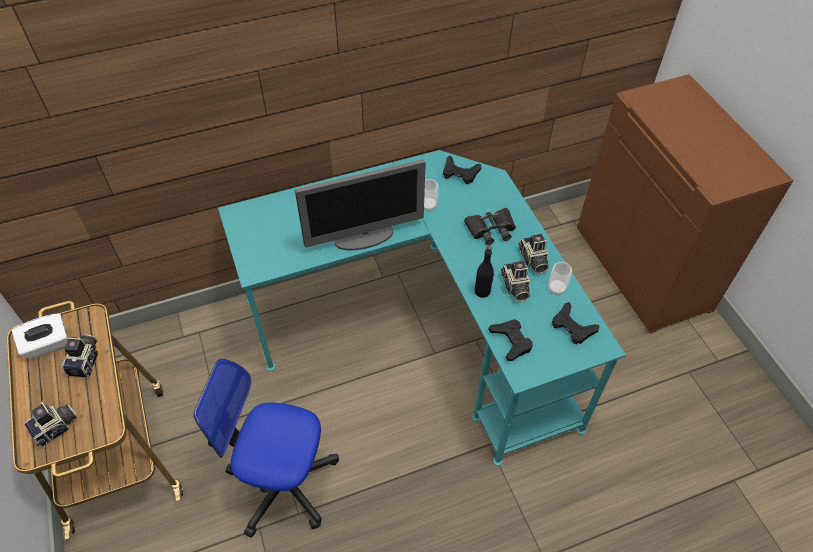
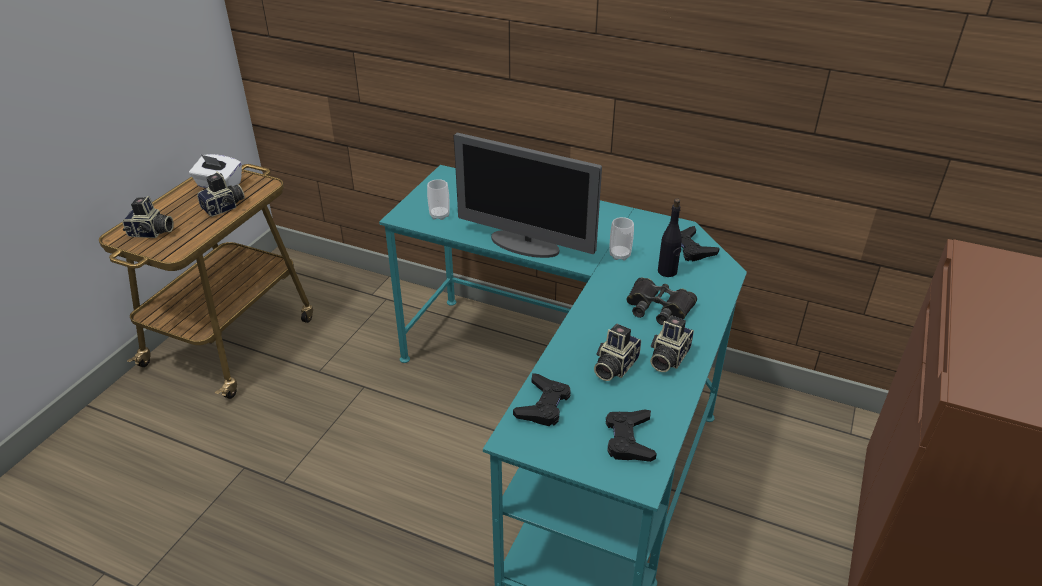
camera: 45 degrees right, 15 degrees down
office chair [194,359,339,538] -> none
black bottle [475,246,494,298] -> black bottle moved to [658,198,682,277]
cup [548,262,572,296] -> cup moved to [427,179,450,220]

